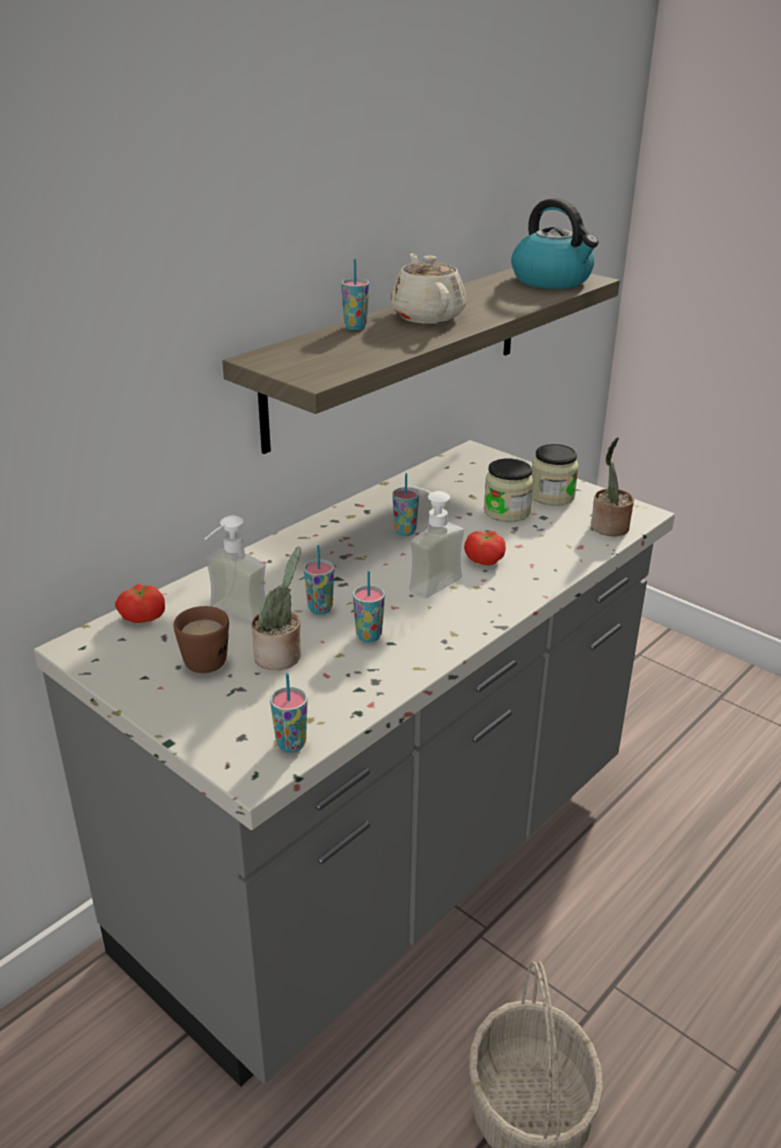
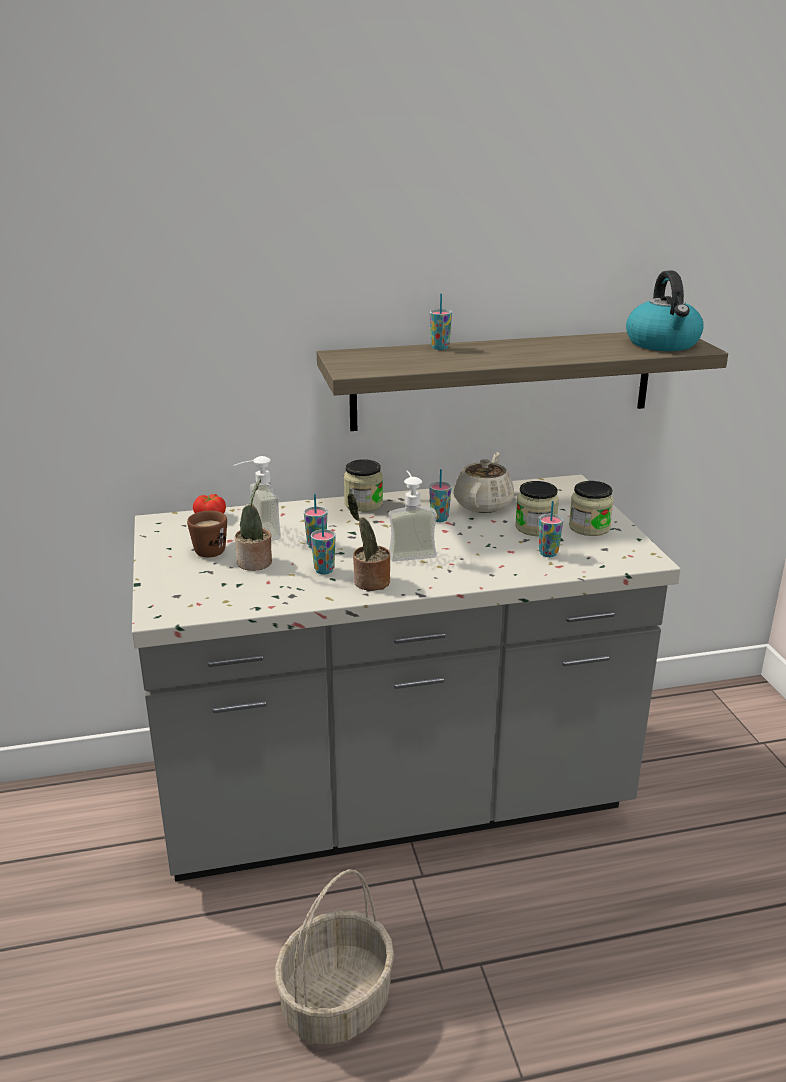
camera: 35 degrees right, 5 degrees down
cup [270,673,308,753] -> cup moved to [539,501,563,557]
beige teapot [391,253,467,324] -> beige teapot moved to [454,452,514,513]
tomato [464,531,506,565] -> none
potted plant [591,437,634,536] -> potted plant moved to [347,493,390,591]
none -> jar [344,459,383,512]

